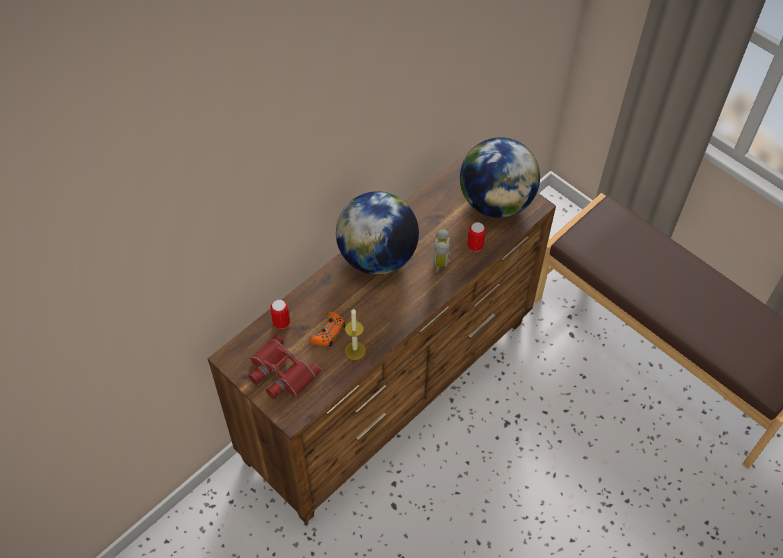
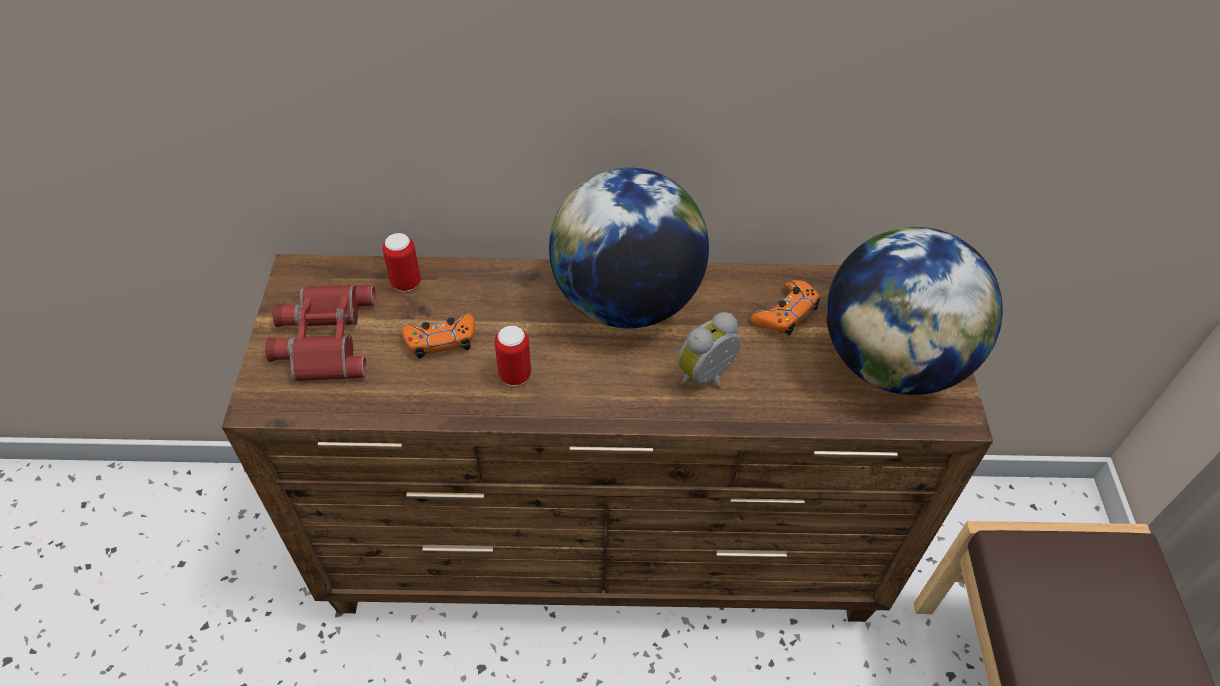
camera: 45 degrees right, 5 degrees down
candle [345,309,366,360] -> none
can [467,222,486,251] -> can moved to [495,325,531,386]
none -> orange game controller [751,280,820,335]

